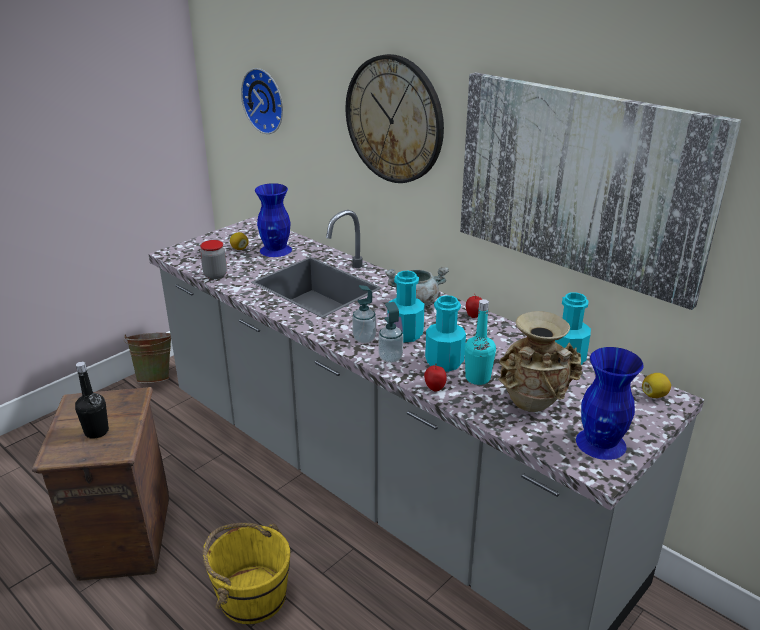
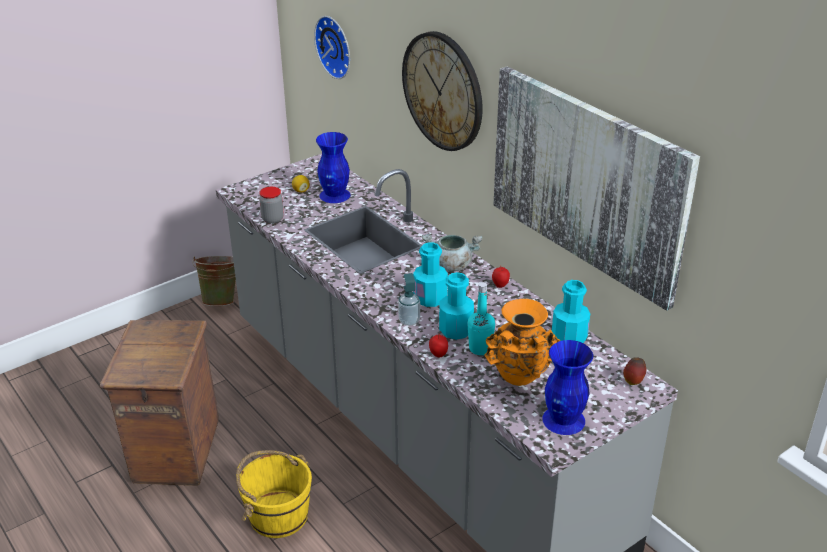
camera: 10 degrees right, 5 degrees up
black bottle [75,362,109,439] -> none
soap dispenser [352,285,376,343] -> none
beige vase [498,311,582,412] -> orange vase [484,299,560,386]
lemon [642,373,671,398] -> apple [623,357,646,385]

